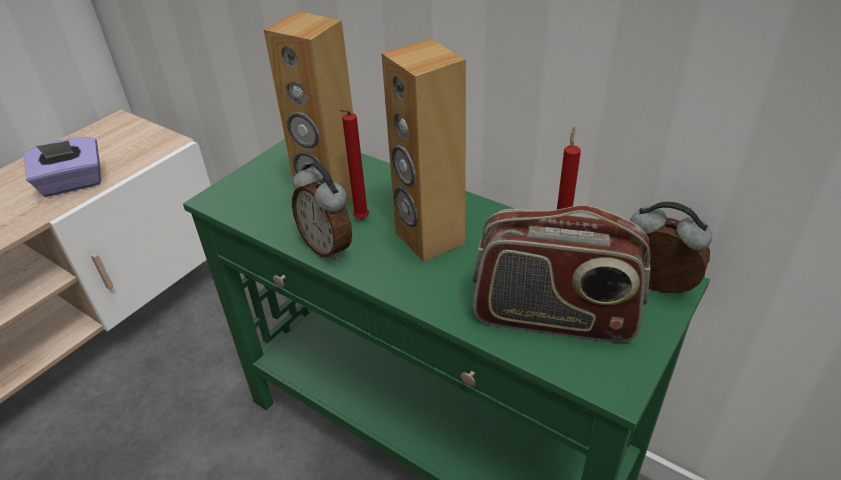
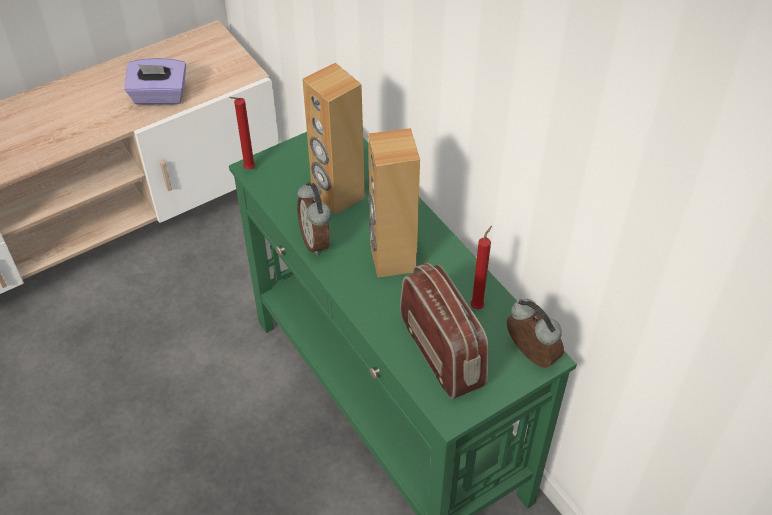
camera: 20 degrees right, 10 degrees up
red candle [339,109,369,219] -> red candle moved to [229,97,255,169]
radio [473,205,651,343] -> radio turned 150 degrees counterclockwise [400,263,489,399]

